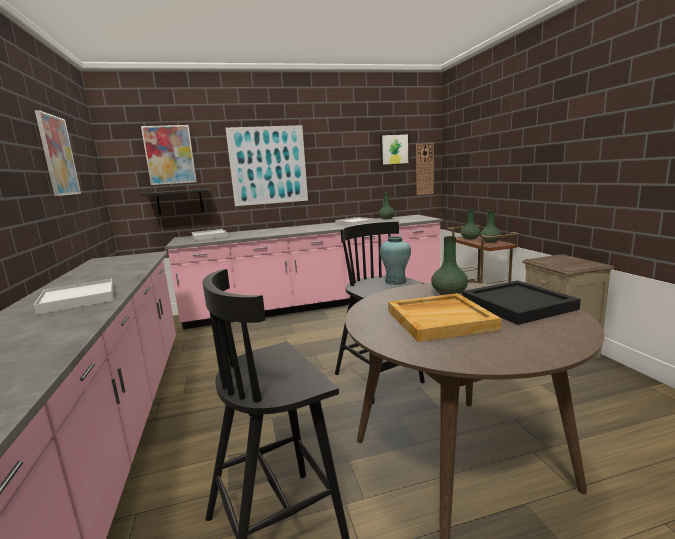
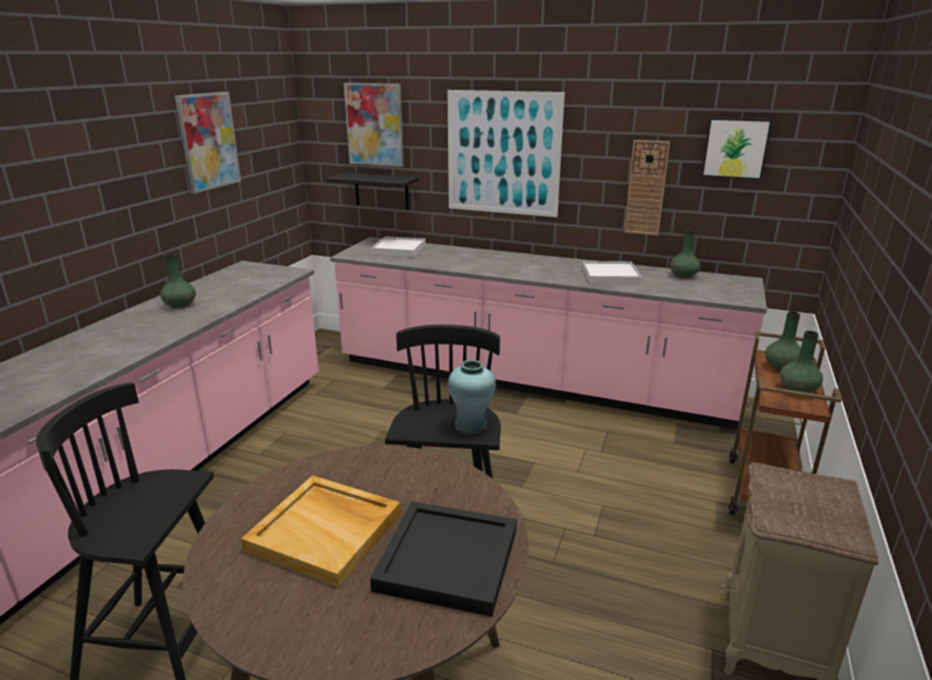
camera: 35 degrees right, 10 degrees up
white tray [34,279,114,315] -> none
wall clock [416,143,434,195] -> wall clock moved to [624,140,670,236]
green vase [431,236,468,295] -> green vase moved to [160,253,196,308]

